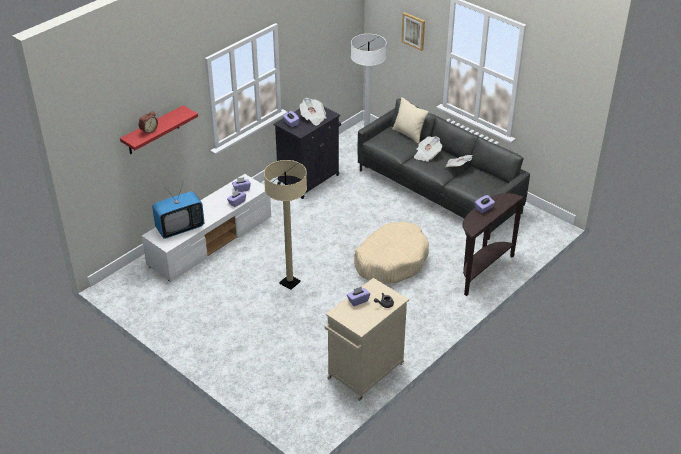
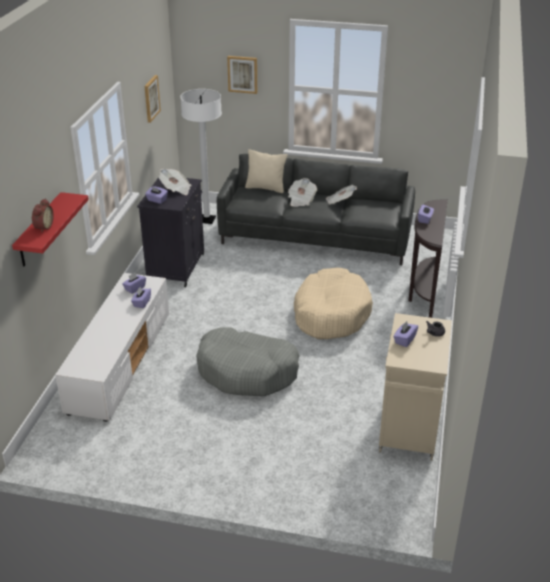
camera: 30 degrees left, 5 degrees down
television [152,183,204,239] -> none
beige floor lamp [264,160,307,290] -> grey dog bed [196,328,299,396]
none -> picture [145,75,161,123]

